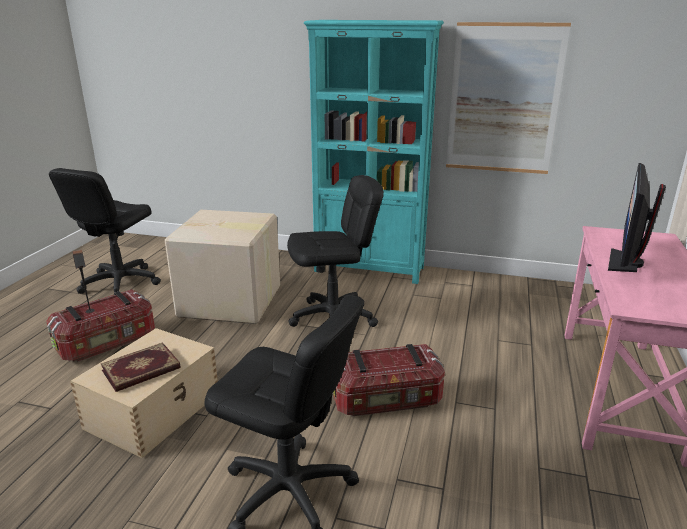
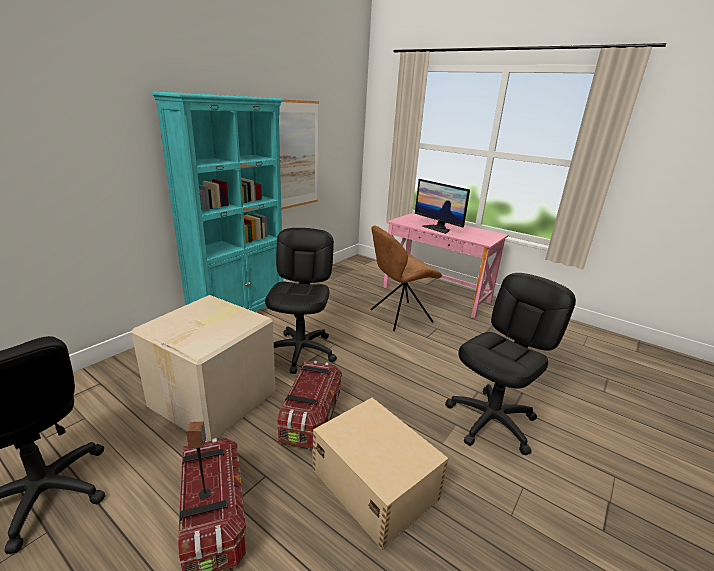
camera: 70 degrees left, 0 degrees up
book [101,342,181,392] -> none
storage box [333,344,445,416] -> storage box moved to [278,361,342,449]
none -> brown chair [371,225,442,331]

